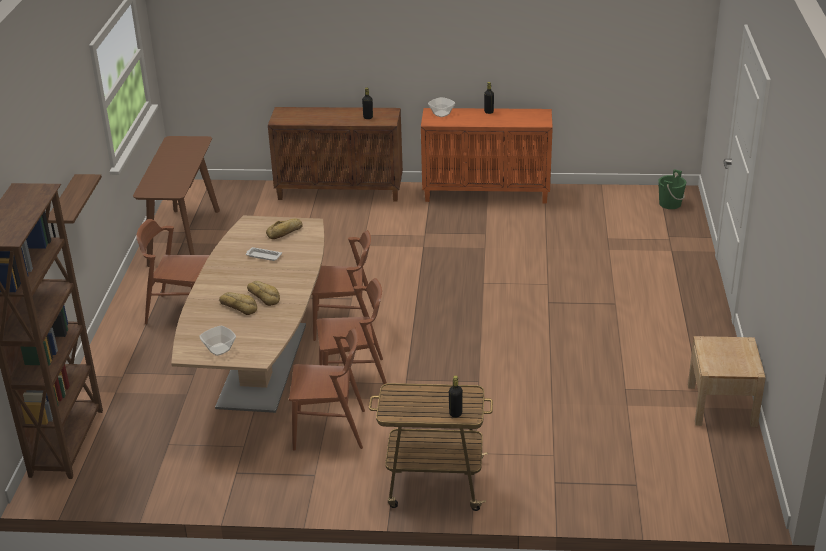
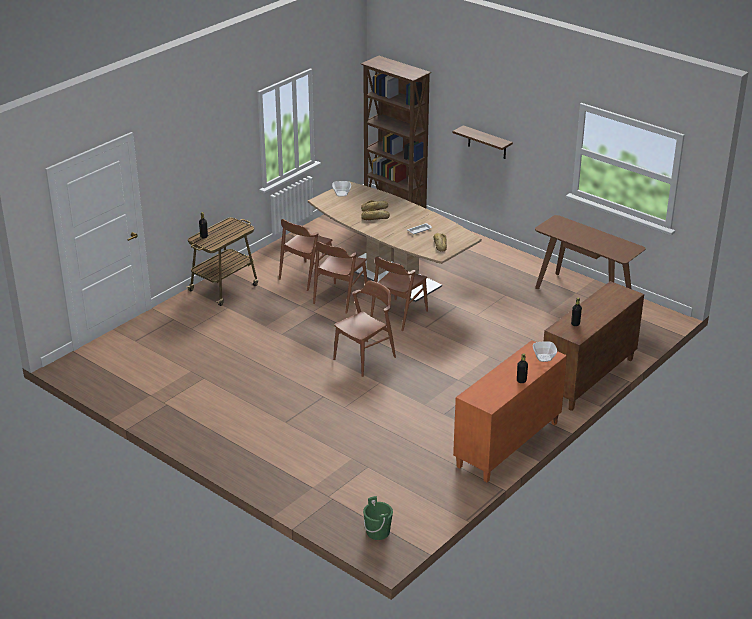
camera: 125 degrees right, 0 degrees up
brown chair [136,219,210,324] -> brown chair moved to [333,280,396,377]
beige nightstand [688,336,766,427] -> none

